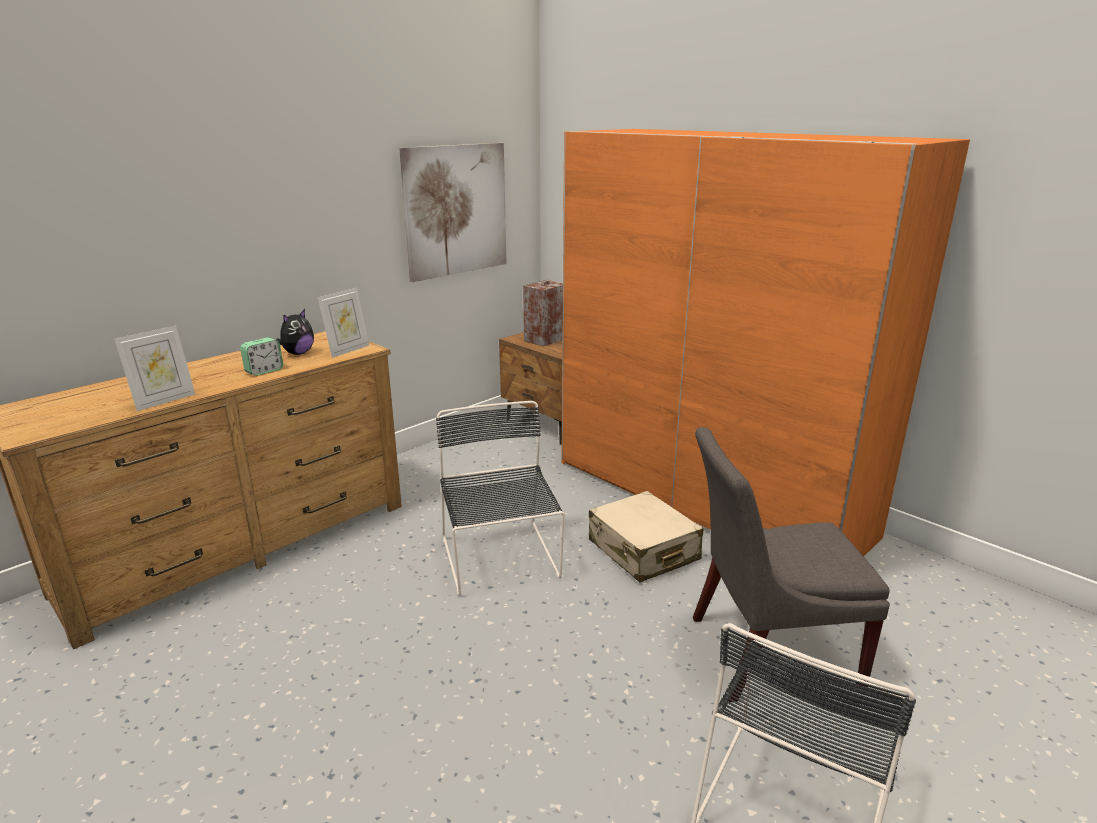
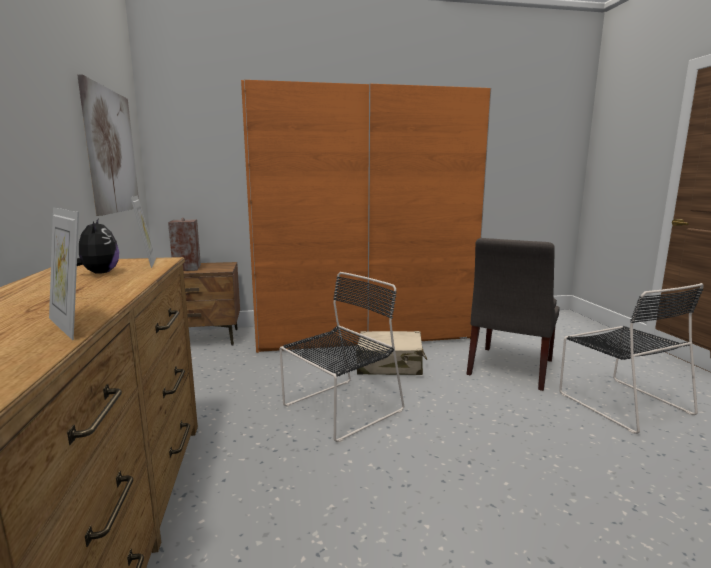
camera: 55 degrees left, 10 degrees down
picture frame [114,325,195,411] -> picture frame turned 150 degrees clockwise [49,207,79,340]
alarm clock [240,337,283,376] -> none
black chair [436,401,565,596] -> black chair turned 120 degrees clockwise [280,272,404,442]

